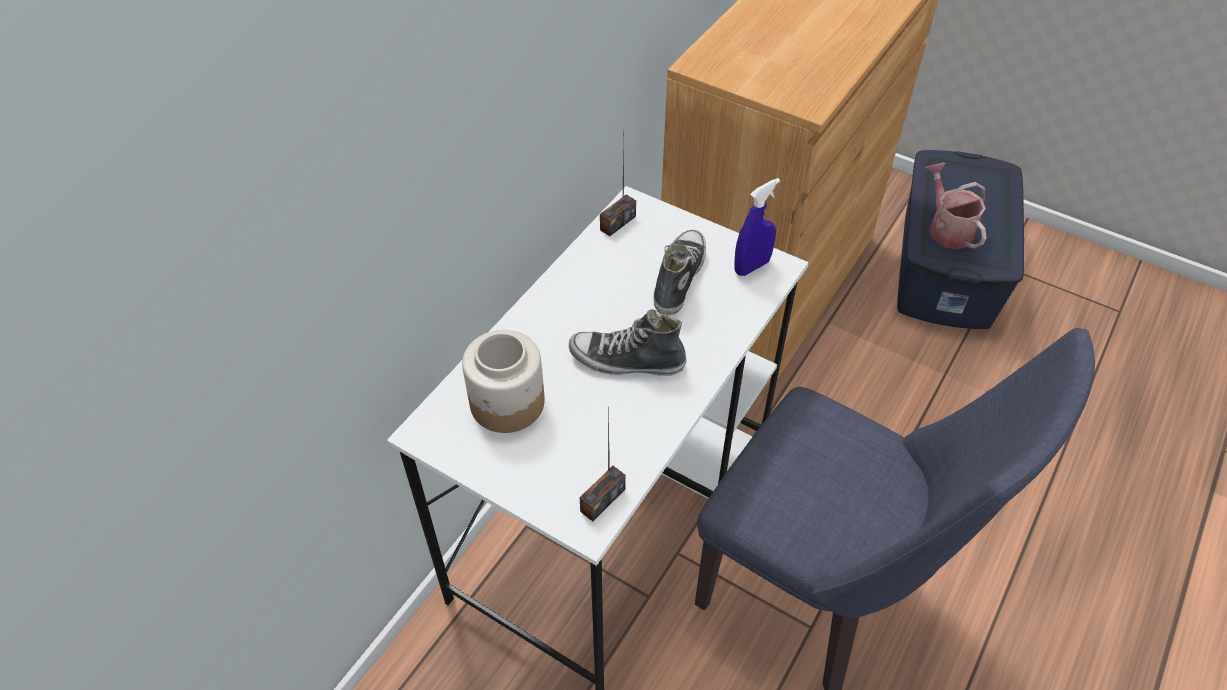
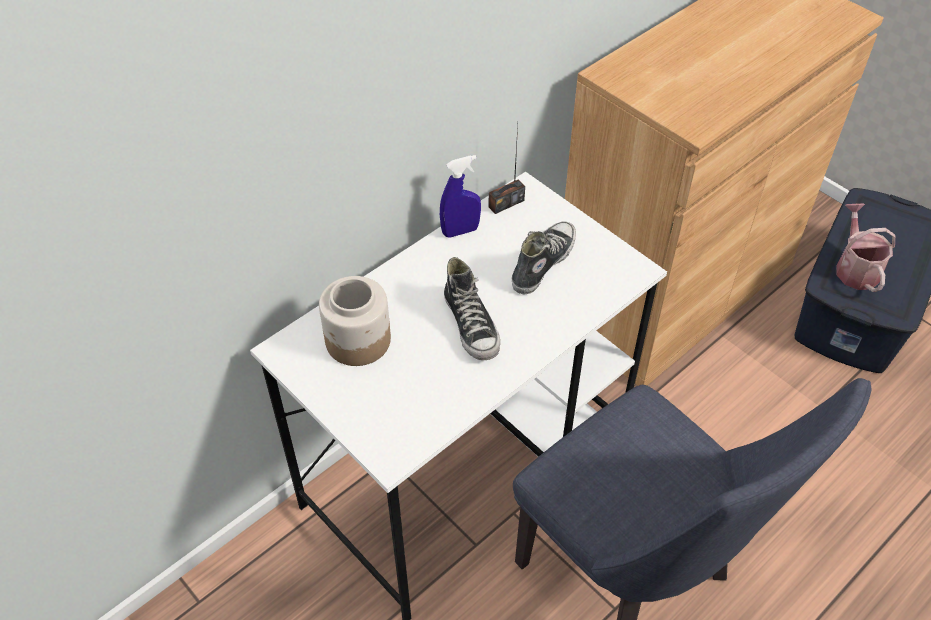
camera: 15 degrees right, 0 degrees up
shoe [569,309,687,376] -> shoe turned 135 degrees counterclockwise [444,257,500,360]
radio [580,407,626,522] -> none
blue spray bottle [734,178,780,276] -> blue spray bottle moved to [440,155,481,238]

